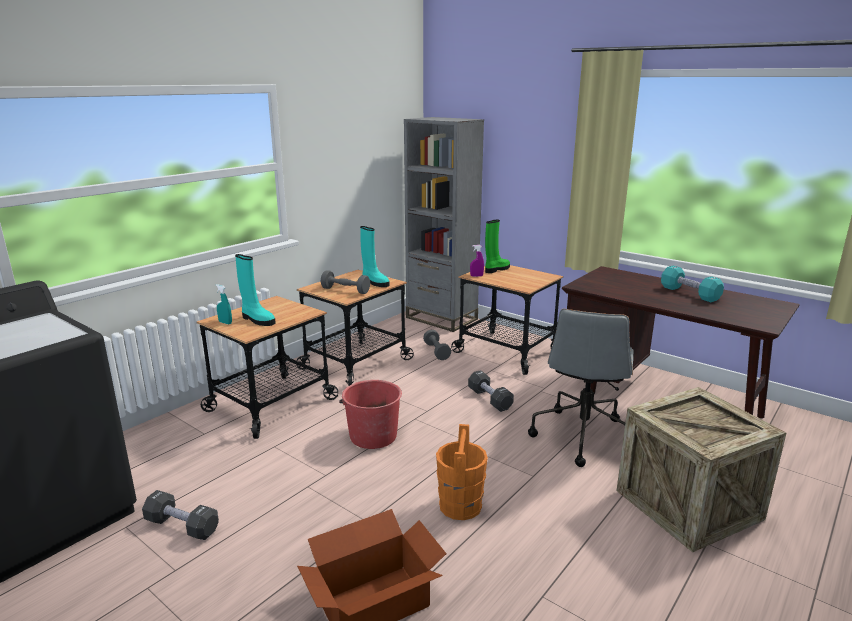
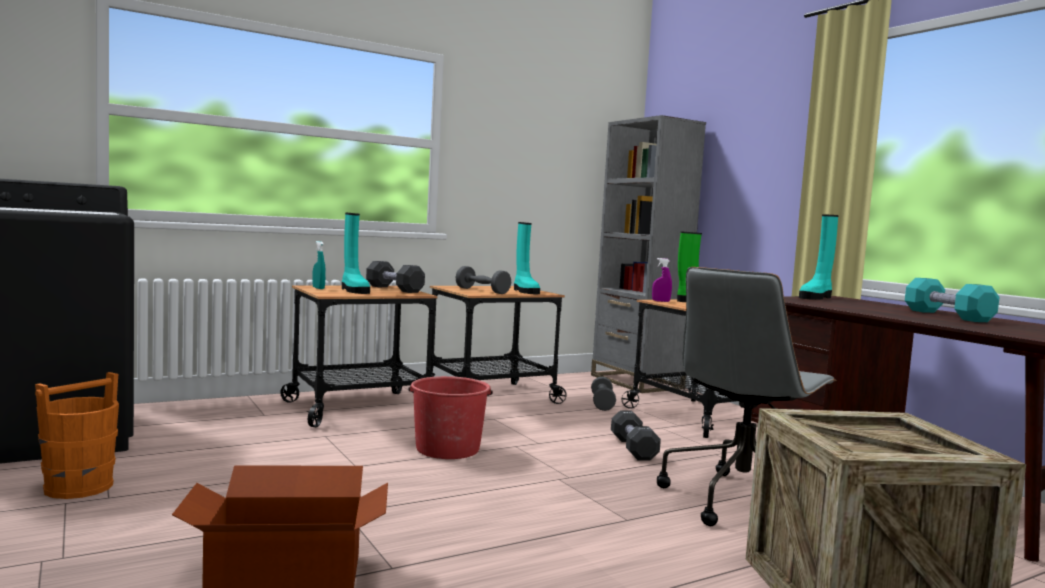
camera: 20 degrees right, 15 degrees down
black dumbbell [142,490,219,540] -> black dumbbell moved to [366,261,425,293]
orange bucket [436,424,488,520] -> orange bucket moved to [35,372,119,499]
none -> turquoise boot [799,214,839,300]

